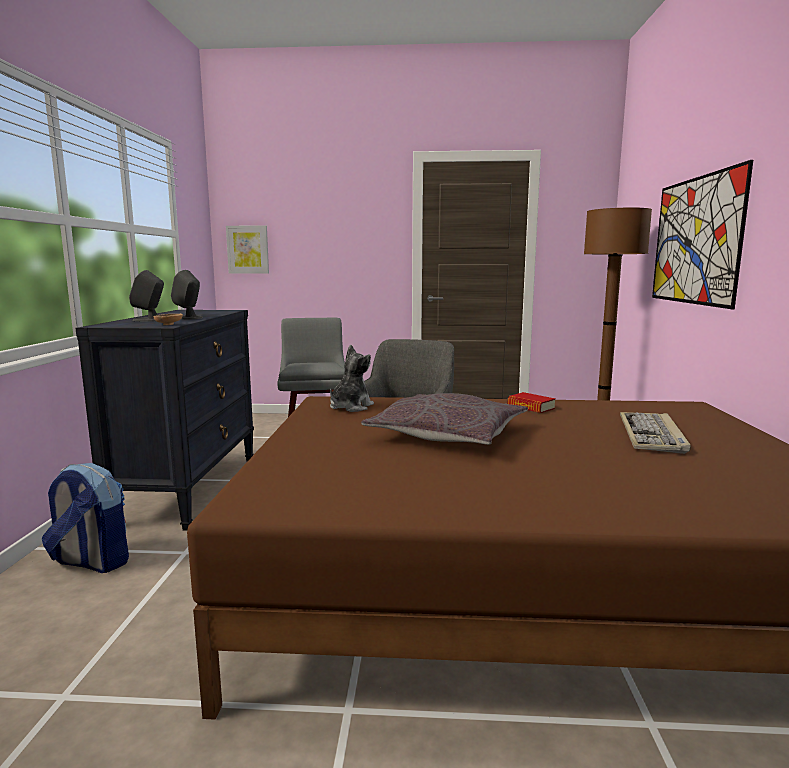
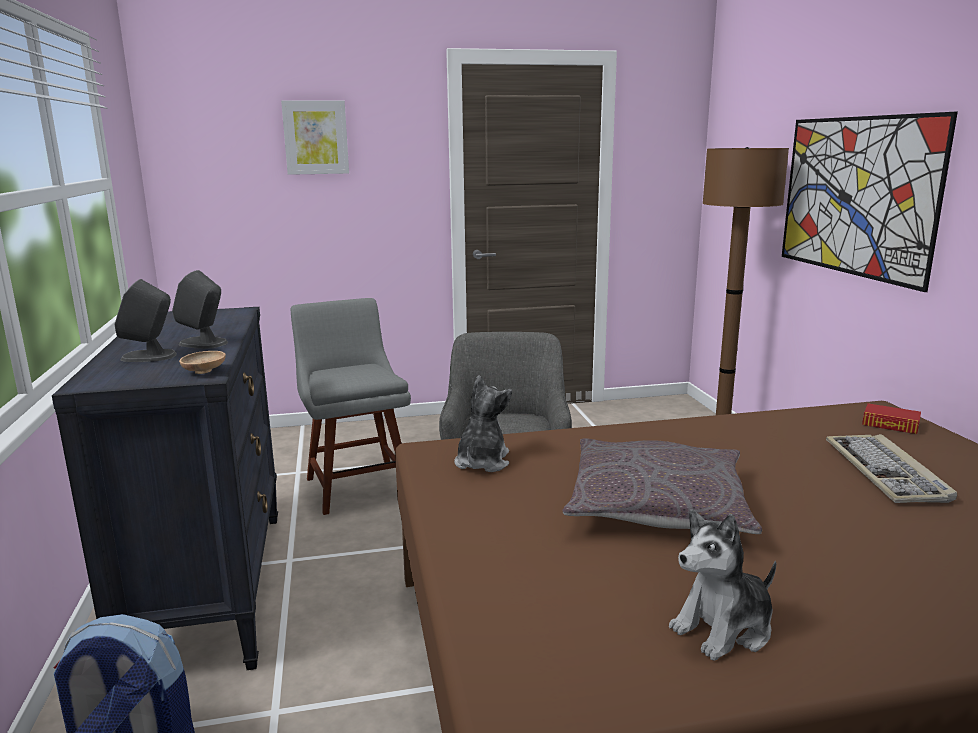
camera: 15 degrees left, 5 degrees up
picture [226,226,269,274] -> picture moved to [281,101,349,175]
book [508,392,556,413] -> book moved to [862,403,921,434]
none -> plush toy [669,510,776,661]

